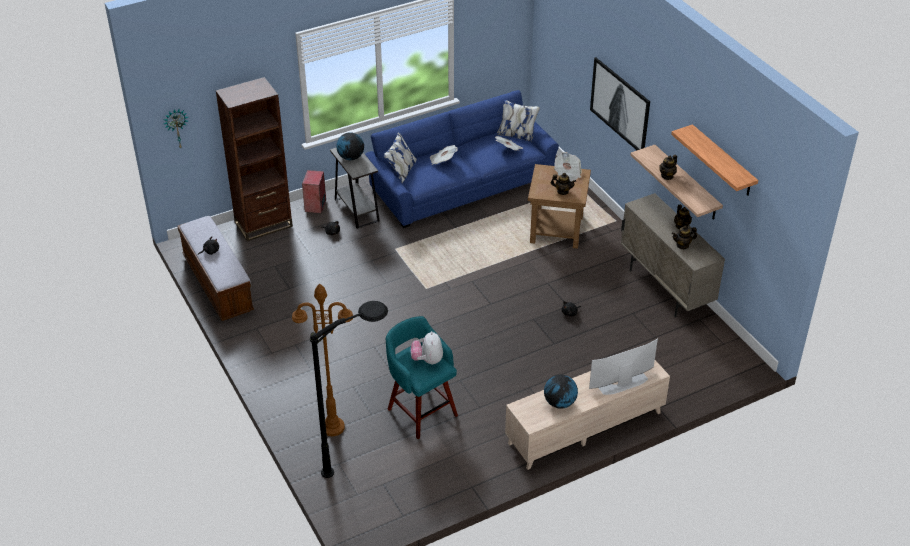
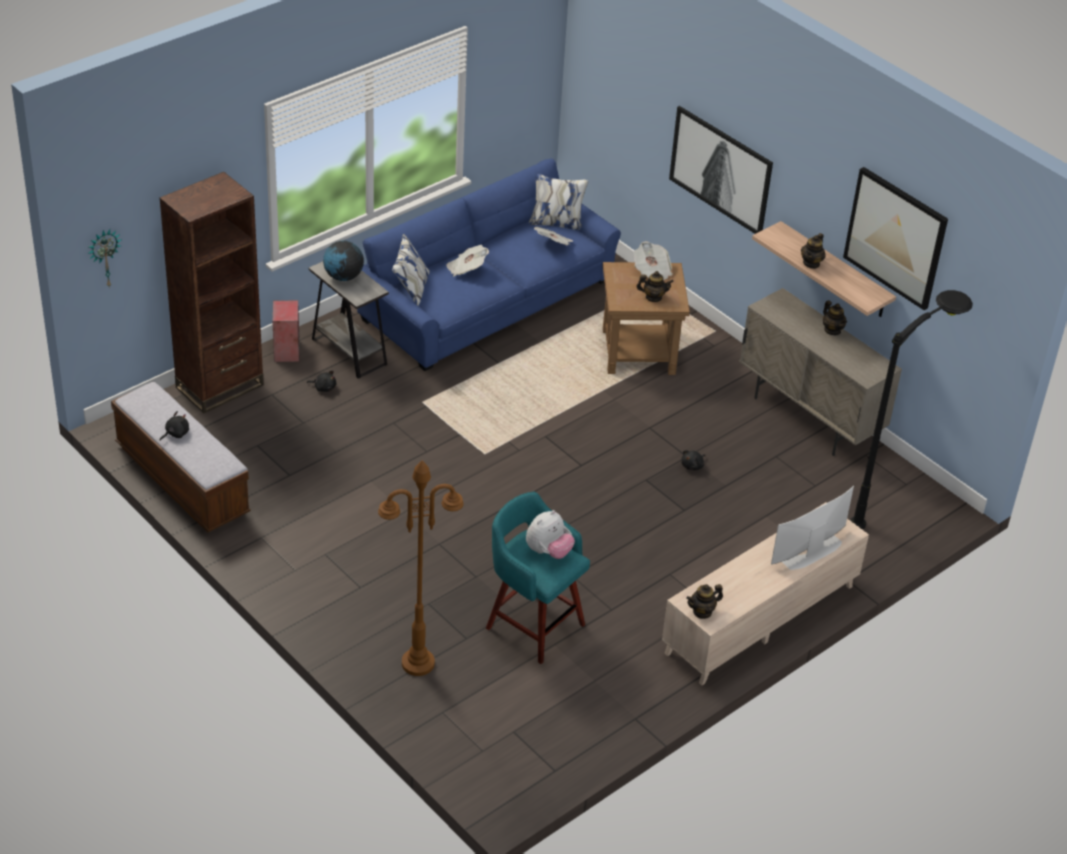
camera: 15 degrees left, 0 degrees up
black floor lamp [310,301,388,478] -> black floor lamp moved to [850,290,973,529]
plush toy [411,331,443,365] -> plush toy turned 120 degrees counterclockwise [526,510,575,559]
globe [544,374,578,409] -> none
shelf [671,124,758,196] -> picture [843,167,948,310]
teapot [672,226,697,249] -> teapot moved to [686,584,723,619]

